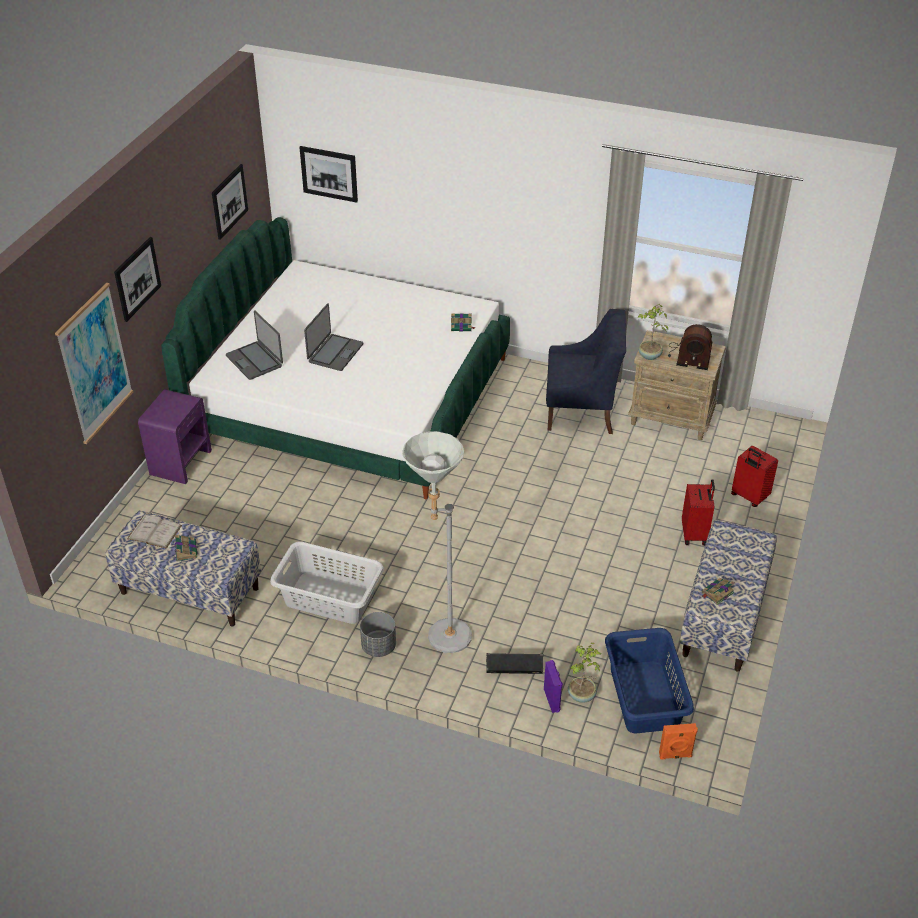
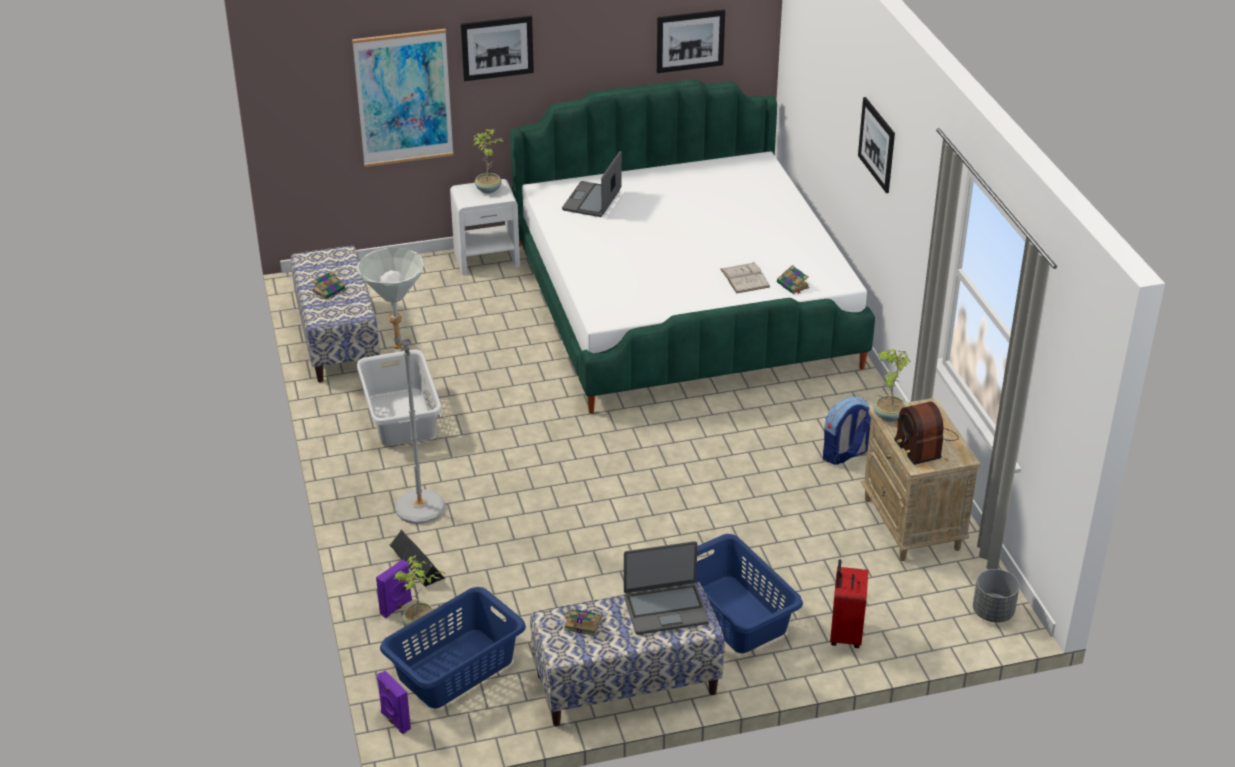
camera: 55 degrees right, 5 degrees down
white book [127,515,182,549] -> white book moved to [720,262,770,293]
purple nightstand [138,389,212,484] -> white nightstand [450,179,520,275]
picture [299,146,358,203] -> picture moved to [858,97,895,193]
laptop [304,303,363,371] -> laptop moved to [624,541,709,635]
grey planter [360,612,396,657] -> grey planter moved to [973,569,1020,623]
blue armchair [546,309,626,434] -> backpack [823,397,871,465]
orange speaker [659,723,698,759] -> purple speaker [377,670,411,734]
red suitcase [682,479,715,546] -> blue laundry basket [696,534,803,653]
none -> potted plant [473,129,503,194]

